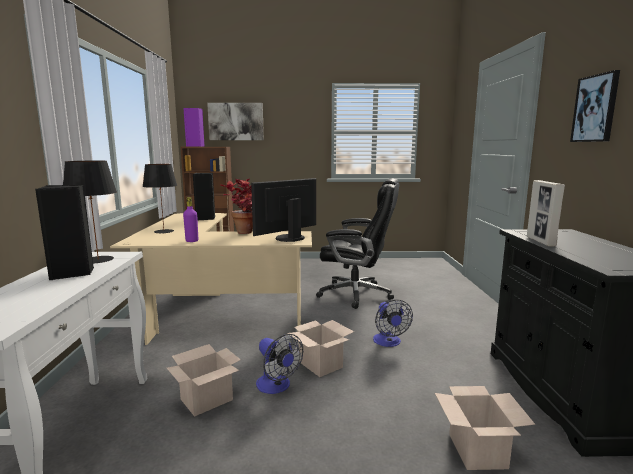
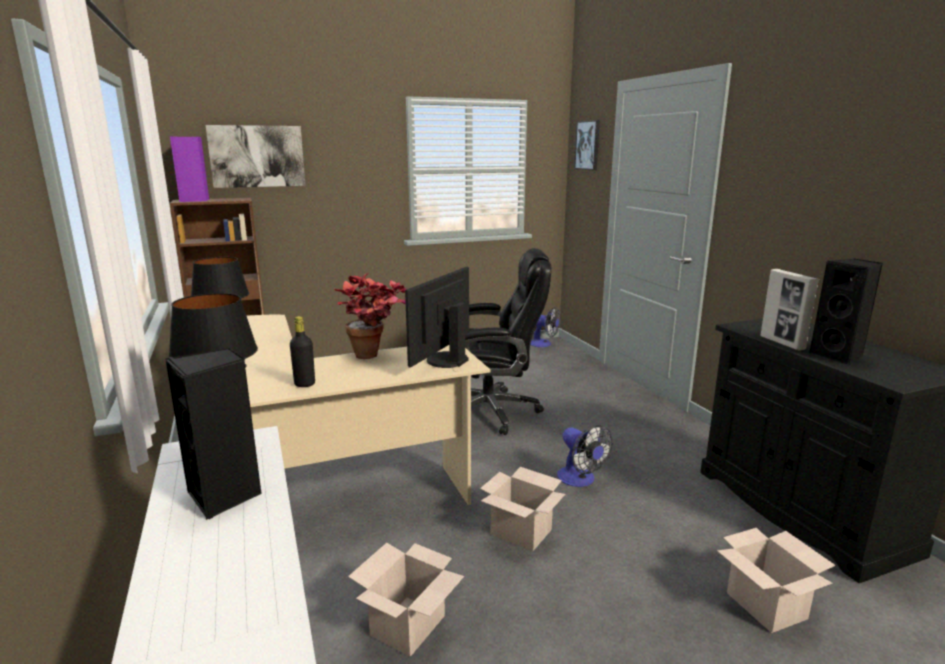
camera: 20 degrees left, 5 degrees up
purple bottle [183,197,198,242] -> black bottle [290,316,315,387]
black speaker [193,173,215,220] -> black speaker moved to [809,259,883,365]
fan [256,334,303,394] -> fan moved to [530,307,561,347]
picture [570,70,620,142] -> picture moved to [574,120,600,170]

